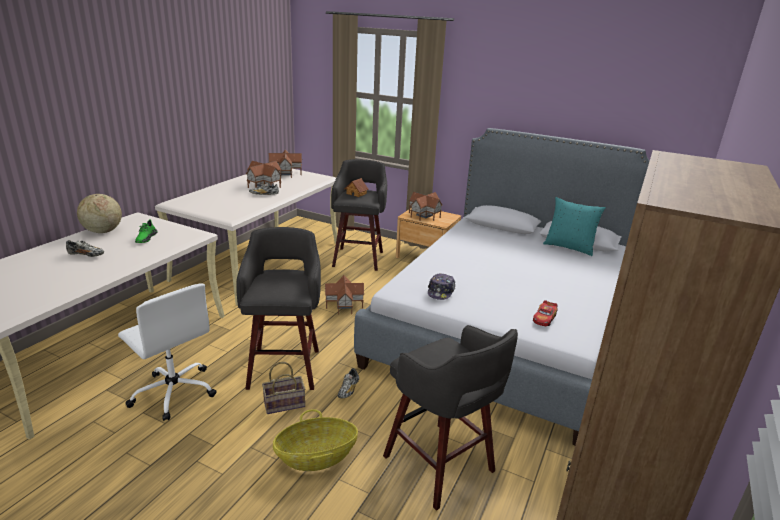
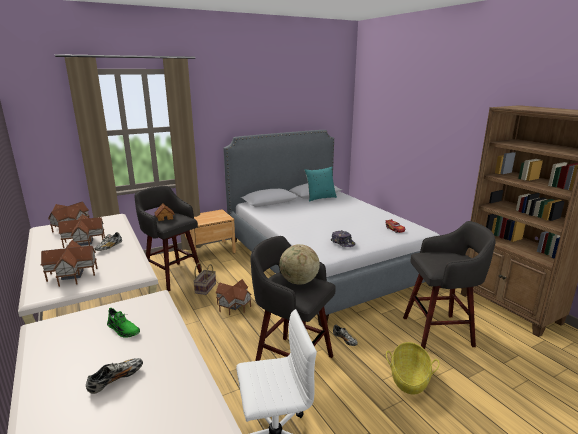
camera: 55 degrees left, 5 degrees down
globe [77,194,122,233] -> globe moved to [279,244,320,285]
basket [262,362,305,414] -> basket moved to [193,263,216,295]
toy house [409,192,443,221] -> toy house moved to [40,240,98,287]

